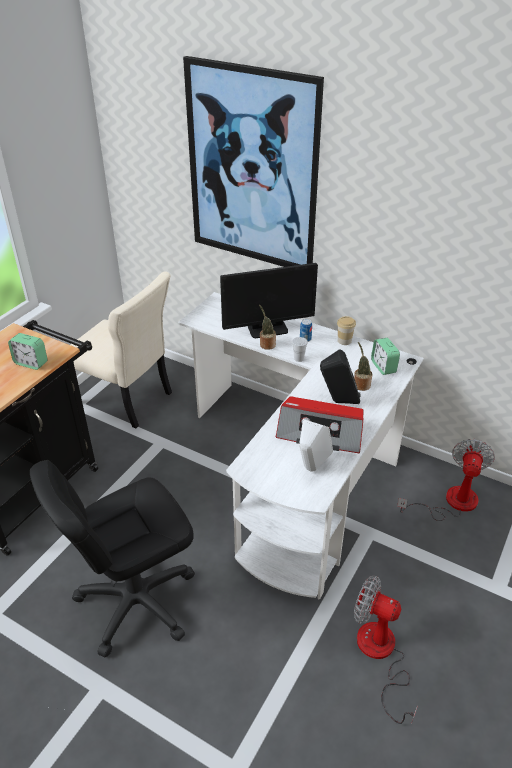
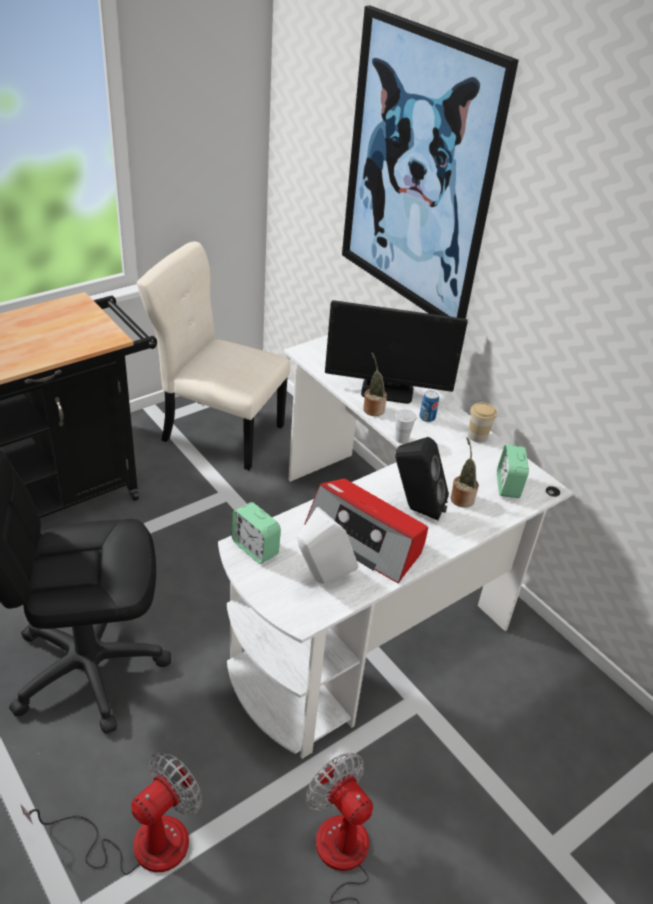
camera: 20 degrees right, 0 degrees up
alarm clock [8,333,48,370] -> alarm clock moved to [232,502,281,564]
beige chair [71,271,172,428] -> beige chair turned 150 degrees clockwise [137,242,290,470]
fan [397,439,495,521] -> fan moved to [21,752,202,875]

